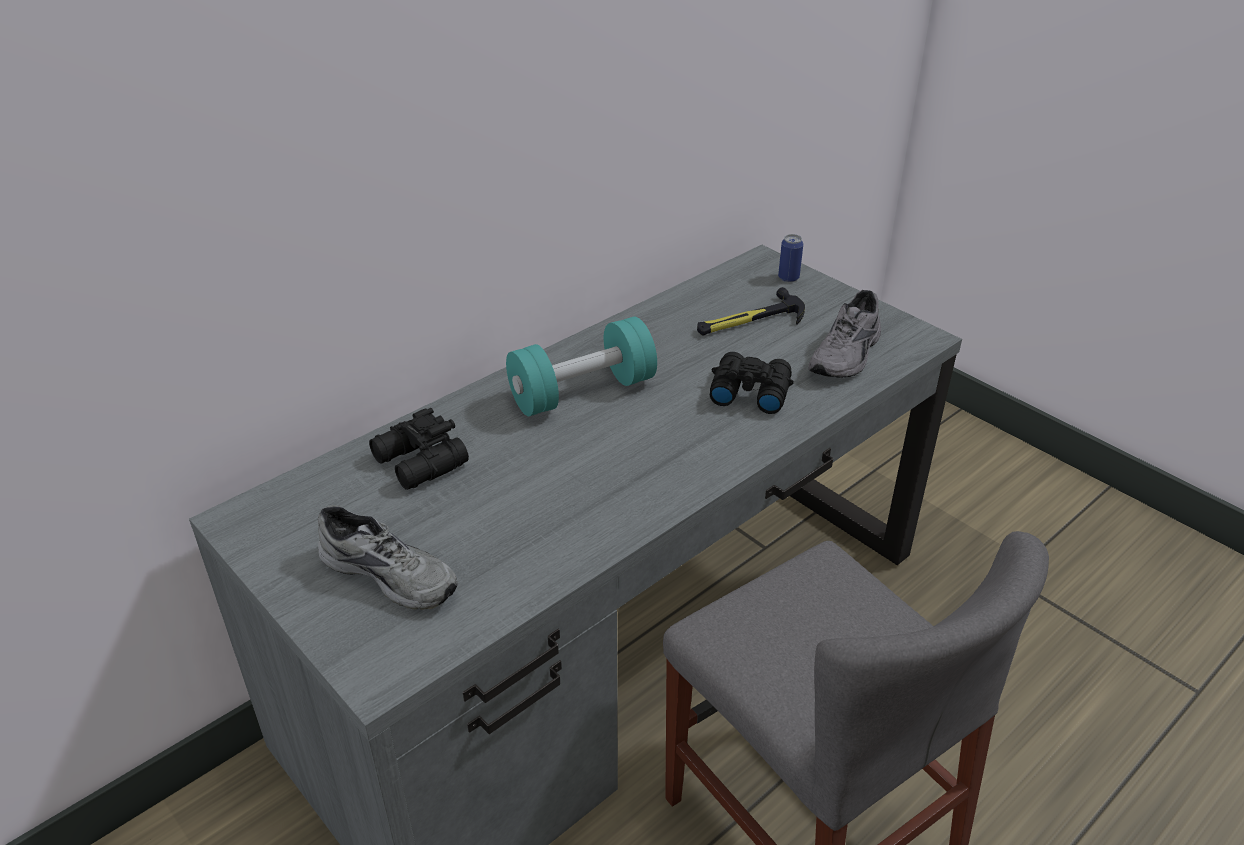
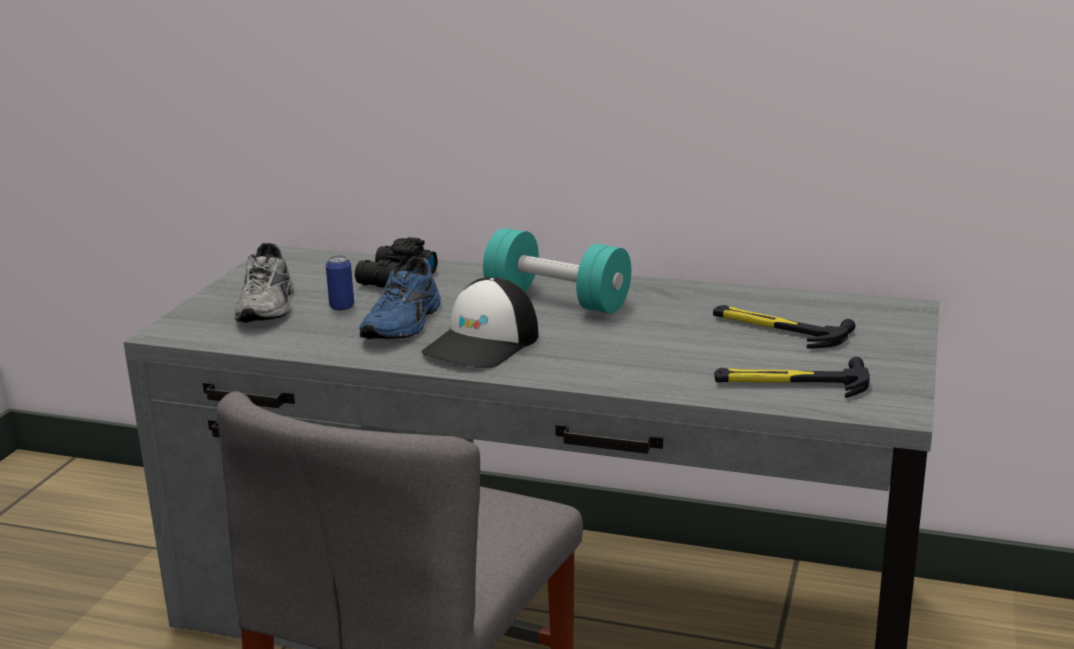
camera: 60 degrees right, 15 degrees down
black binoculars [710,352,794,414] -> none
can [778,234,803,282] -> can moved to [326,255,354,311]
grey shoe [808,290,881,378] -> hammer [715,357,870,398]
none -> blue shoe [359,257,441,339]
none -> cap [422,277,539,368]

